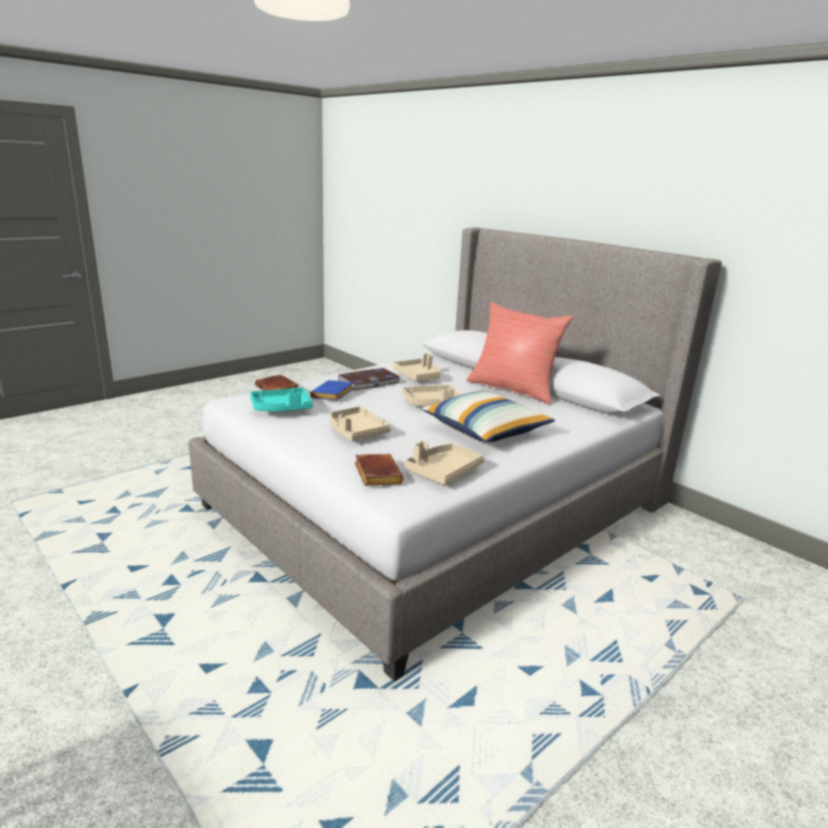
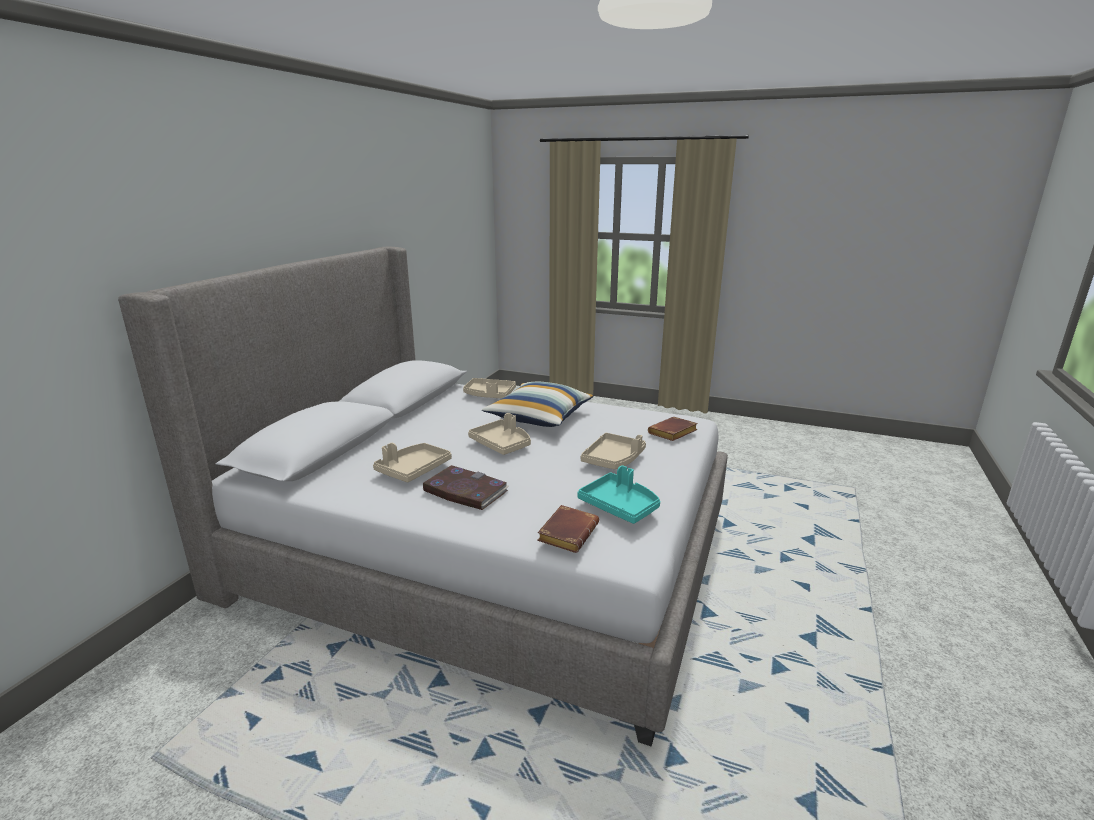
camera: 115 degrees left, 0 degrees up
blue book [310,380,354,401] -> none
beige tray [404,441,484,485] -> beige tray moved to [463,378,516,398]
red pillow [467,302,574,405] -> none

